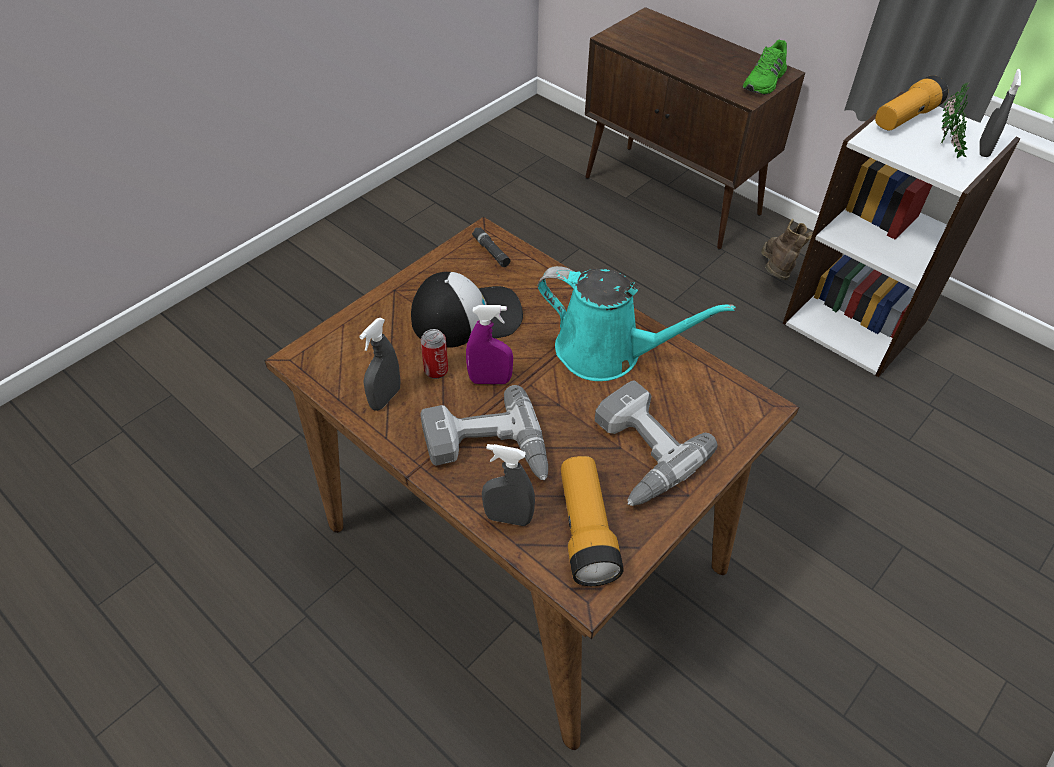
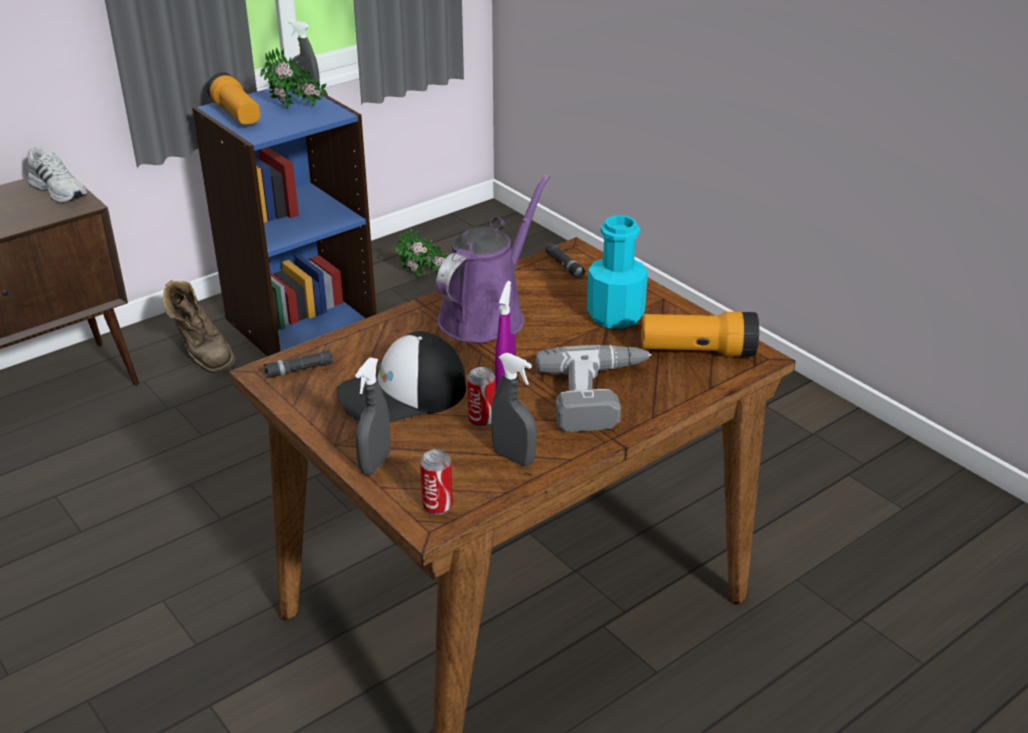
camera: 80 degrees left, 15 degrees down
cap [411,272,523,348] -> cap turned 105 degrees counterclockwise [337,331,466,423]
grey spray bottle [482,444,535,526] -> grey spray bottle moved to [355,357,391,475]
turquoise watering can [538,266,735,381] -> purple watering can [436,174,550,343]
power drill [595,381,717,506] -> turquoise bottle [587,215,648,329]
green shoe [743,39,787,94] -> white shoe [28,147,87,203]
brown boot [761,219,813,280] -> brown boot turned 150 degrees counterclockwise [163,280,235,374]
white bookcase [783,91,1020,377] -> blue bookcase [192,88,377,356]
none -> potted plant [395,229,448,278]
none -> can [420,449,453,515]
none -> black flashlight [545,243,586,279]

